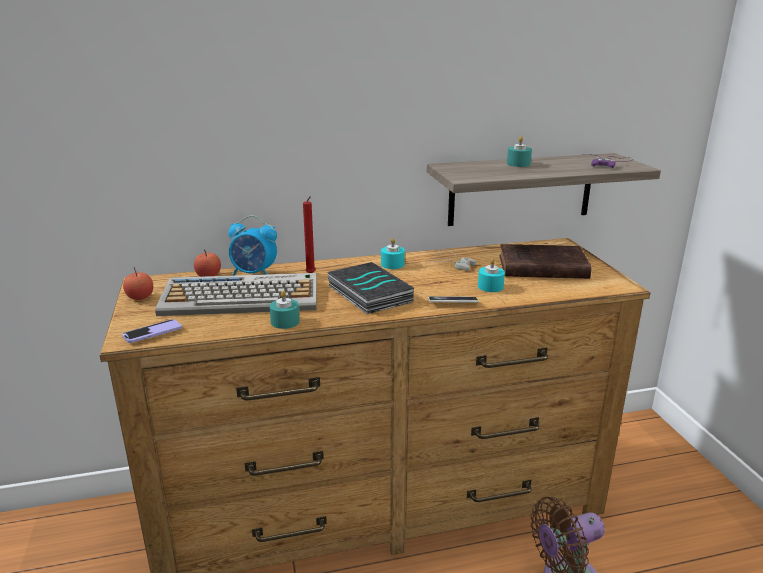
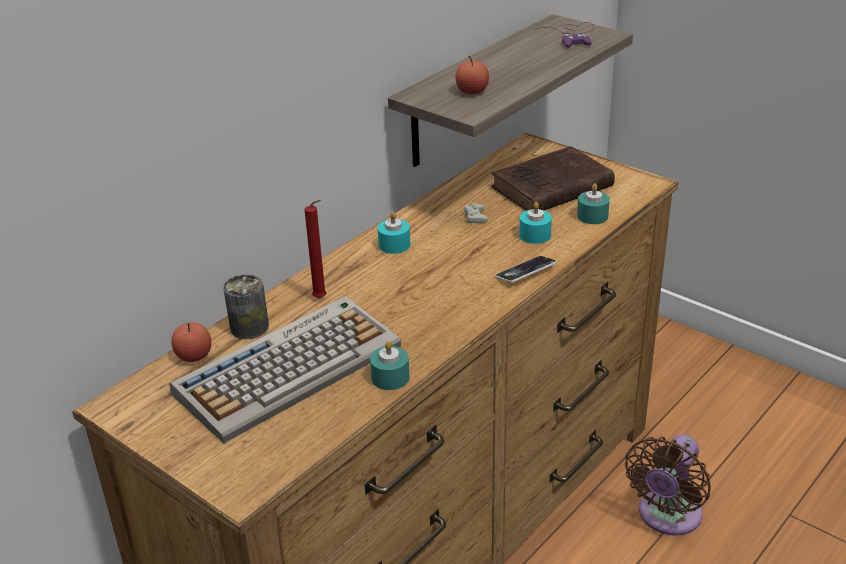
camera: 35 degrees left, 10 degrees up
phone [122,319,182,343] -> none
apple [123,267,153,300] -> apple moved to [456,55,489,95]
alarm clock [228,215,277,275] -> can [223,274,269,339]
book [327,262,414,314] -> none
turquoise candle [507,136,532,167] -> turquoise candle moved to [577,183,610,224]

